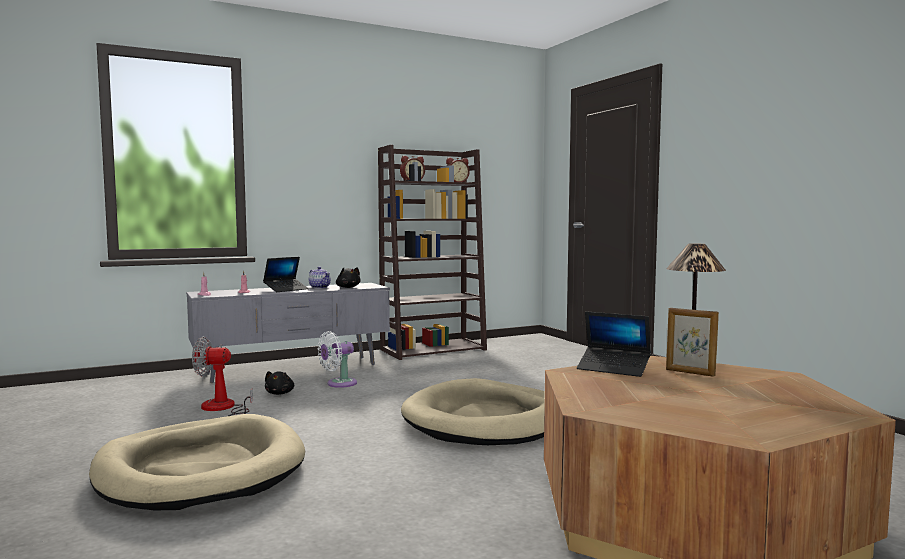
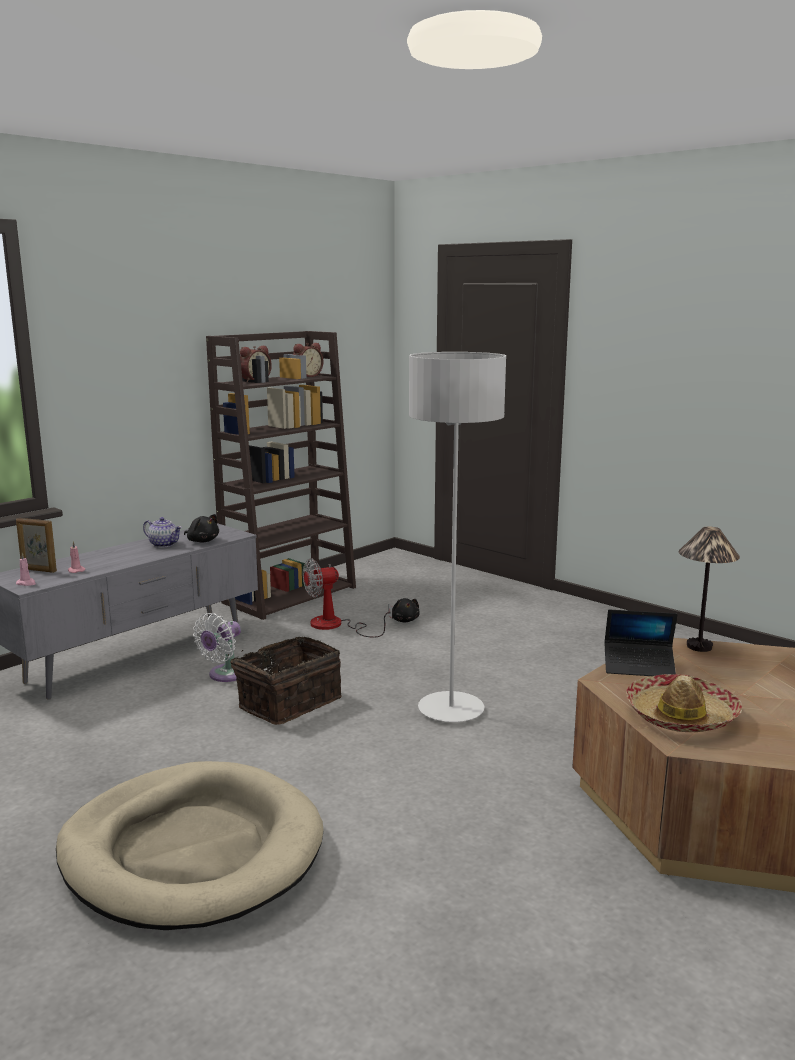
camera: 20 degrees left, 10 degrees up
fan [192,337,253,416] -> fan moved to [303,559,392,638]
laptop [263,257,309,292] -> none
black plush toy [265,371,294,395] -> black plush toy moved to [392,598,420,622]
beige dog bed [401,378,545,445] -> grey floor lamp [409,352,506,722]
picture frame [666,308,719,377] -> picture frame moved to [16,518,57,573]
none -> basket [228,636,342,725]
none -> hat [626,674,743,732]

